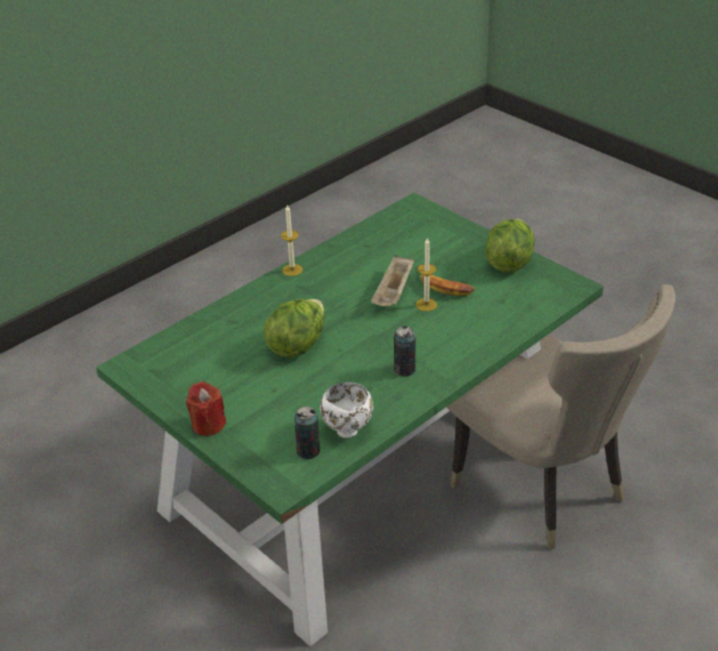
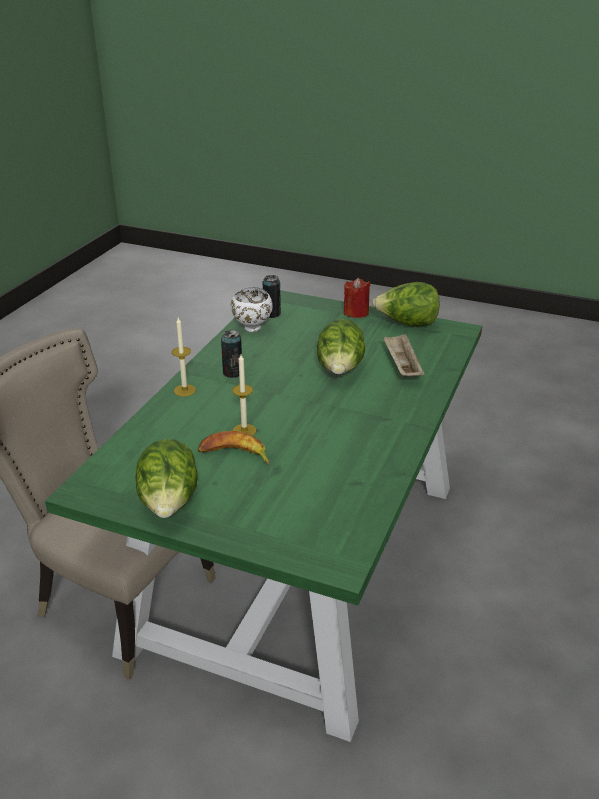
camera: 155 degrees right, 5 degrees down
candle [281,205,303,276] -> candle moved to [172,317,196,397]
beige tray [371,255,414,306] -> beige tray moved to [383,334,424,377]
none -> lettuce [372,282,440,327]

